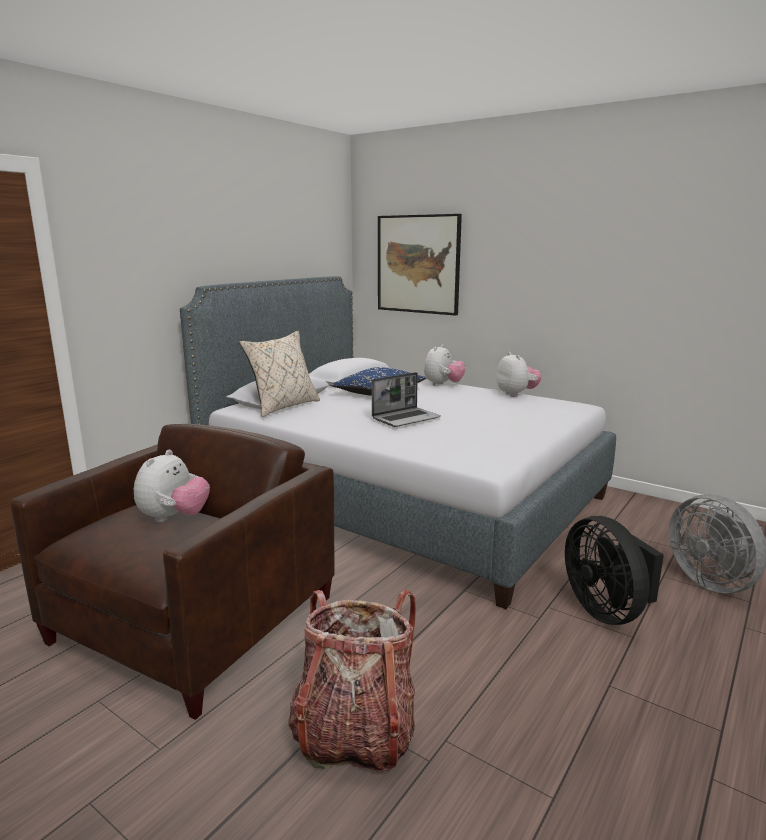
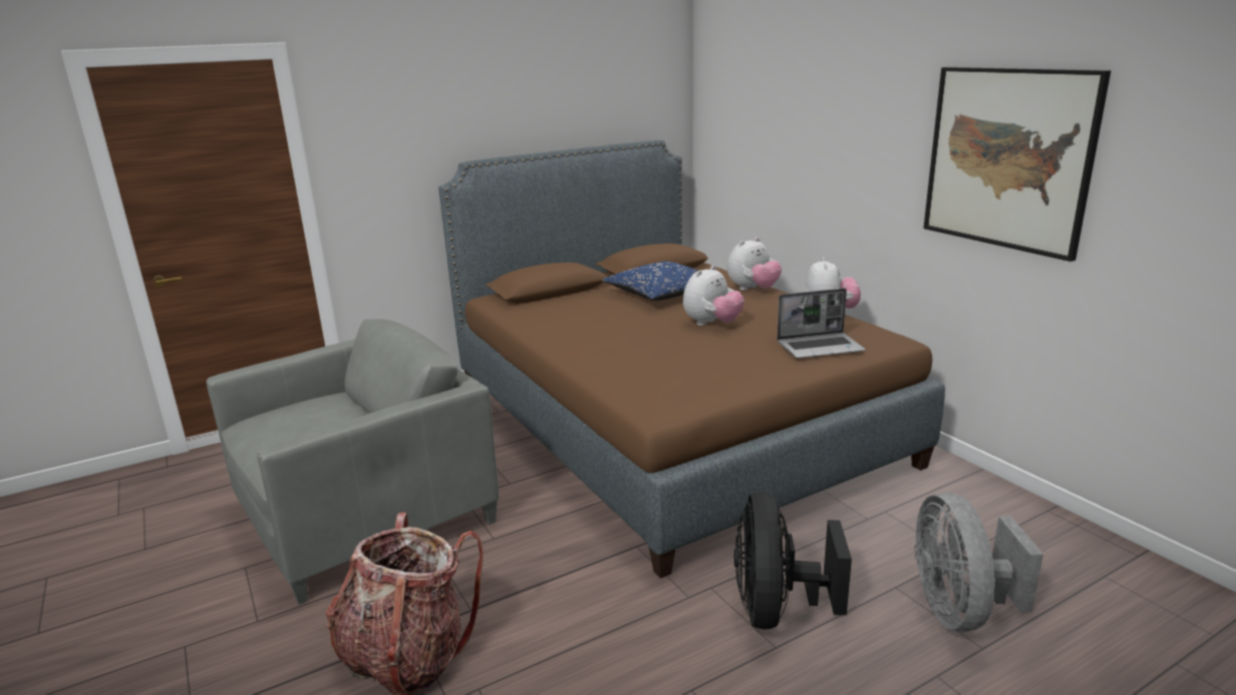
camera: 25 degrees right, 5 degrees up
brown armchair [10,424,335,720] -> grey armchair [206,319,499,605]
plush toy [134,450,210,522] -> plush toy moved to [683,265,744,326]
grey bed [180,276,616,609] -> brown bed [439,140,945,578]
beige pillow [239,331,320,417] -> none
laptop [372,372,441,427] -> laptop moved to [777,288,866,358]
picture [378,214,462,316] -> picture moved to [924,67,1111,262]

